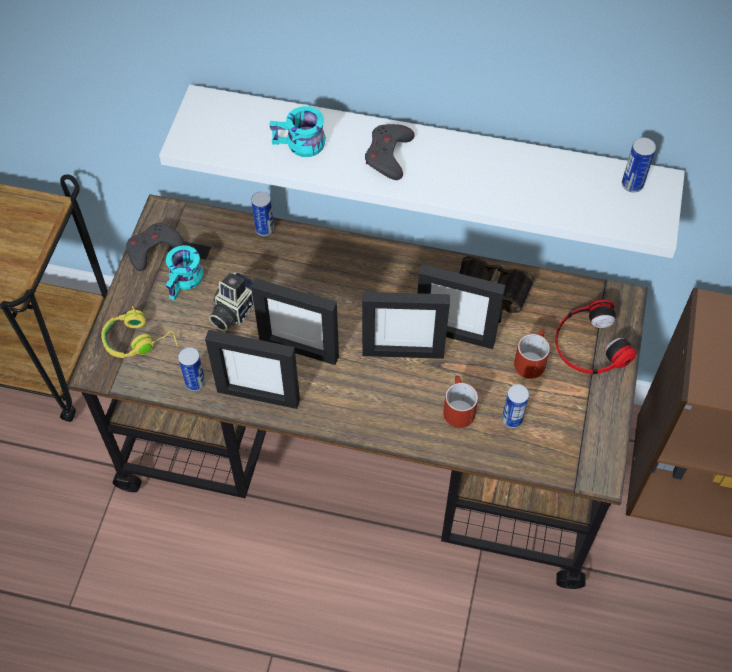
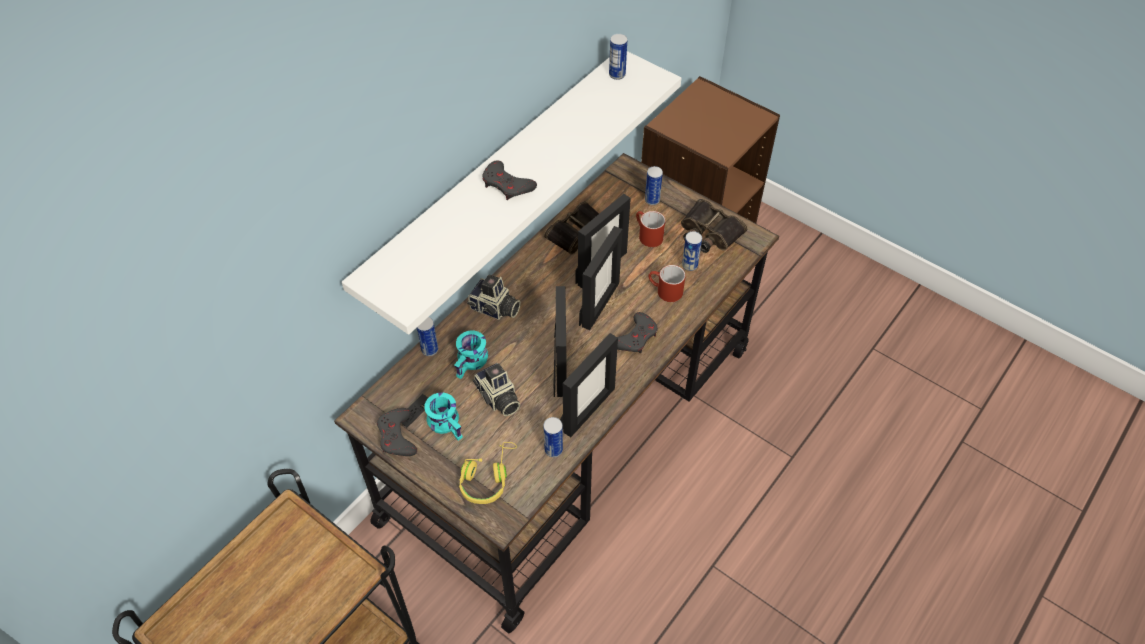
camera: 65 degrees left, 5 degrees down
picture frame [251,278,339,365] -> picture frame turned 45 degrees counterclockwise [554,286,567,397]
turquoise mug [269,106,326,157] -> turquoise mug moved to [454,330,488,379]
headphones [555,299,637,374] -> can [645,166,663,205]
none -> camera [467,274,521,320]
none -> grey game controller [617,312,658,353]
none -> binoculars [681,199,748,253]

